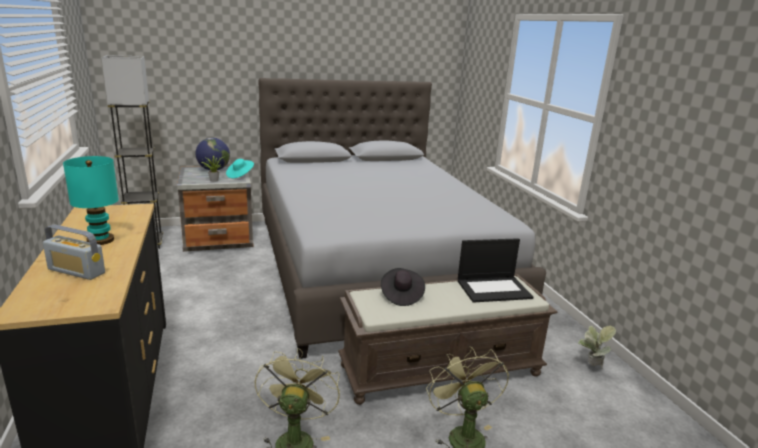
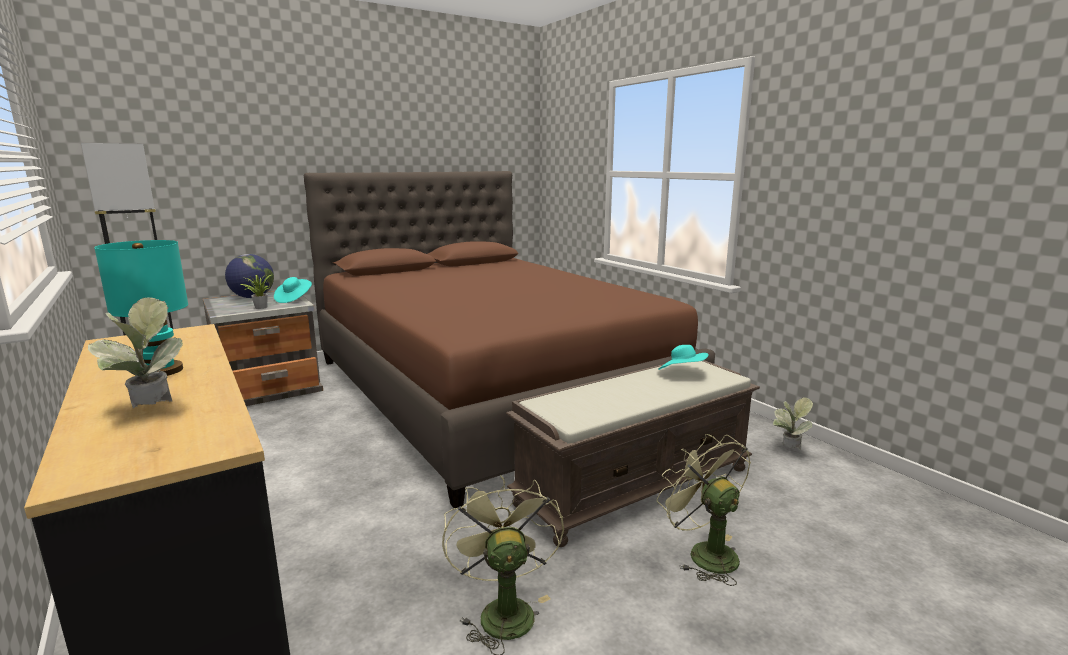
camera: 15 degrees left, 5 degrees down
radio [43,225,105,280] -> potted plant [88,297,183,409]
grey bed [258,78,546,359] -> brown bed [304,171,715,508]
black hat [381,268,425,306] -> none
laptop [458,238,533,303] -> turquoise hat [658,345,709,370]

